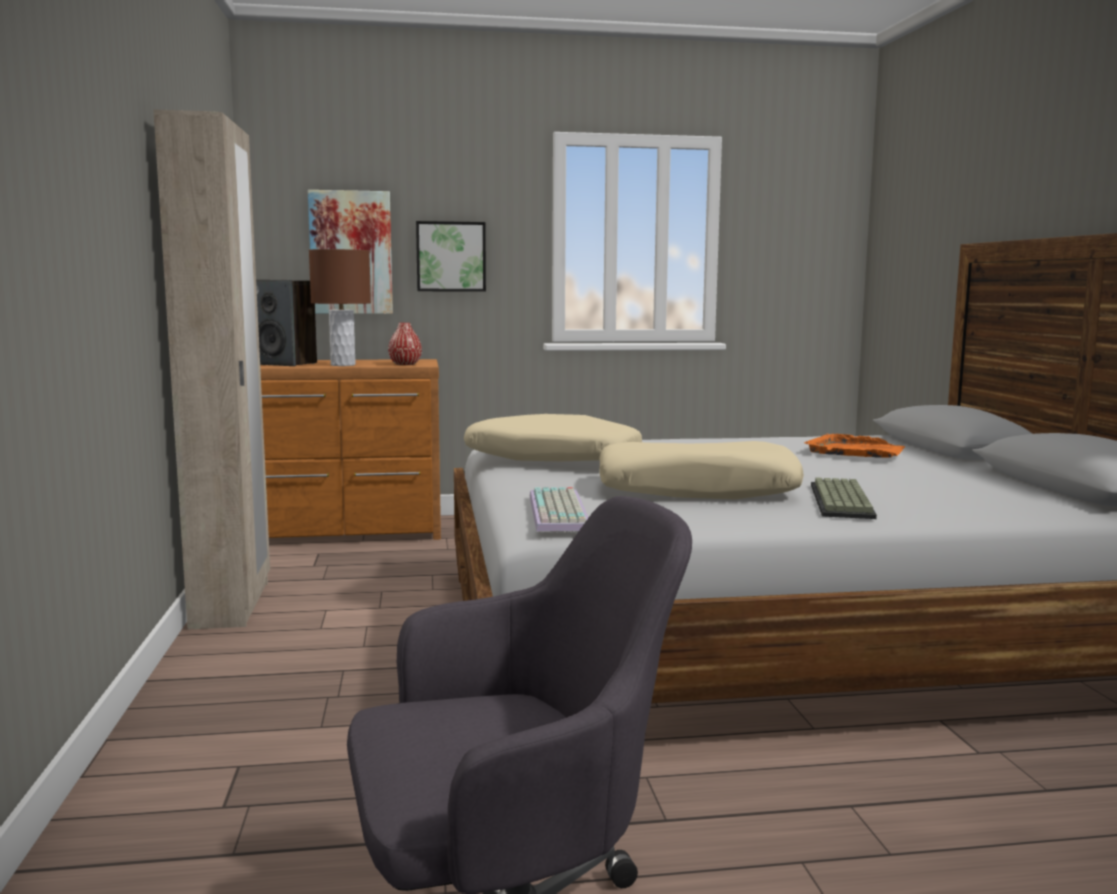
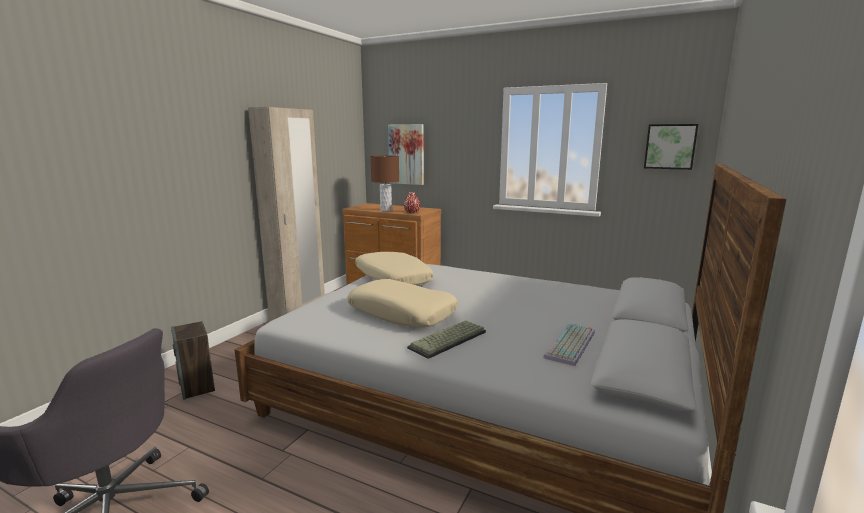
camera: 35 degrees right, 5 degrees up
speaker [256,279,317,366] -> speaker moved to [171,321,215,400]
picture [416,221,486,292] -> picture moved to [644,124,698,170]
keyboard [530,487,589,532] -> keyboard moved to [543,323,595,366]
orange tray [804,433,905,458] -> none

